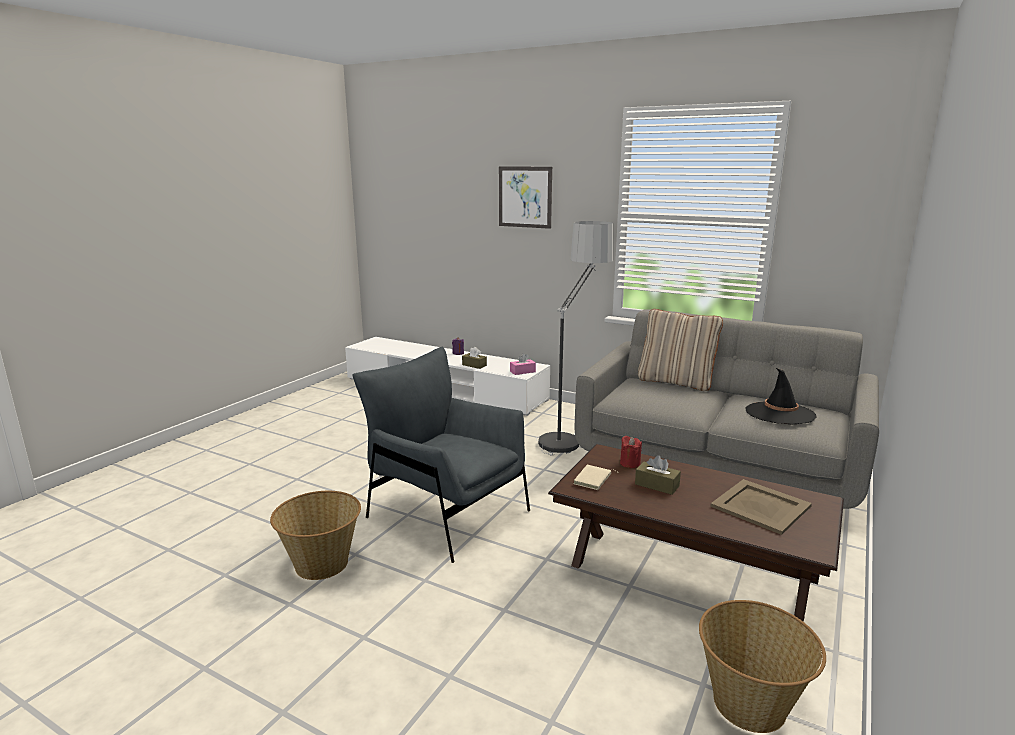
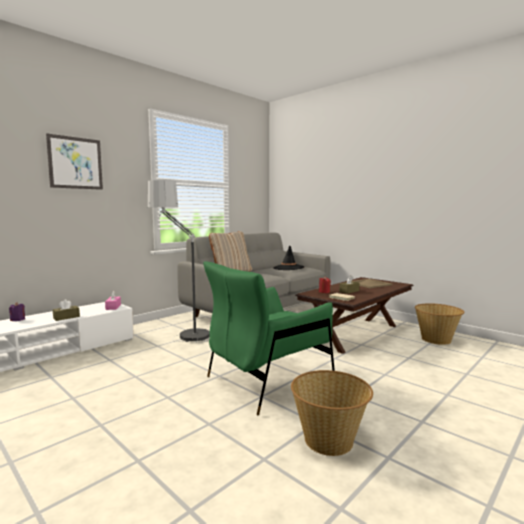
camera: 75 degrees left, 10 degrees down
grey armchair [352,347,530,563] -> green armchair [203,261,335,415]

